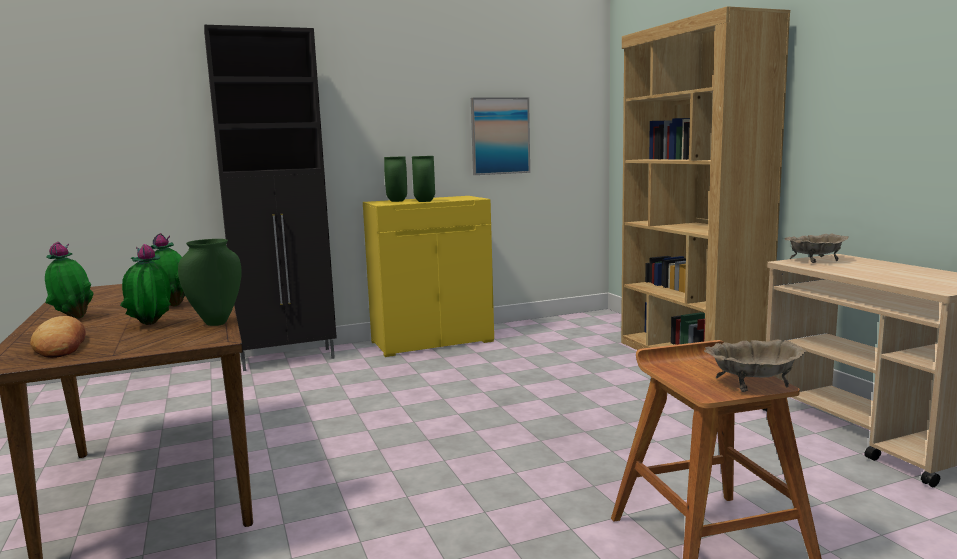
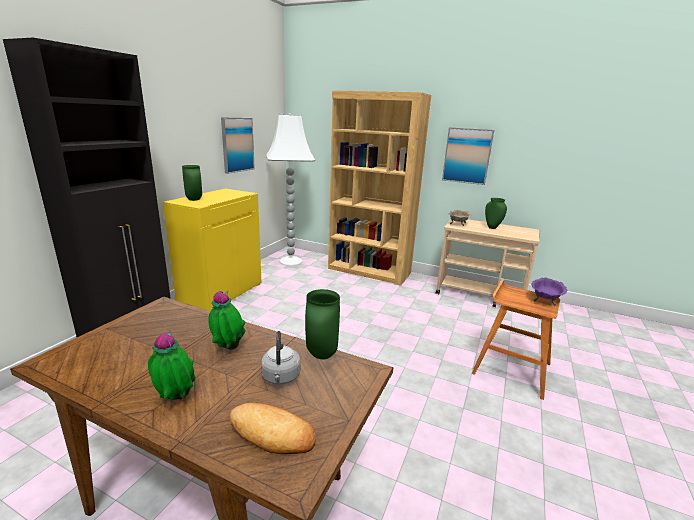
camera: 45 degrees left, 10 degrees up
potted plant [120,244,171,325] -> grey kettle [261,331,301,385]
green vase [412,156,435,202] -> green vase moved to [485,198,507,229]
beige bowl [704,340,806,392] -> purple bowl [531,277,567,306]
none -> white floor lamp [266,113,315,266]
none -> picture [442,127,494,185]

